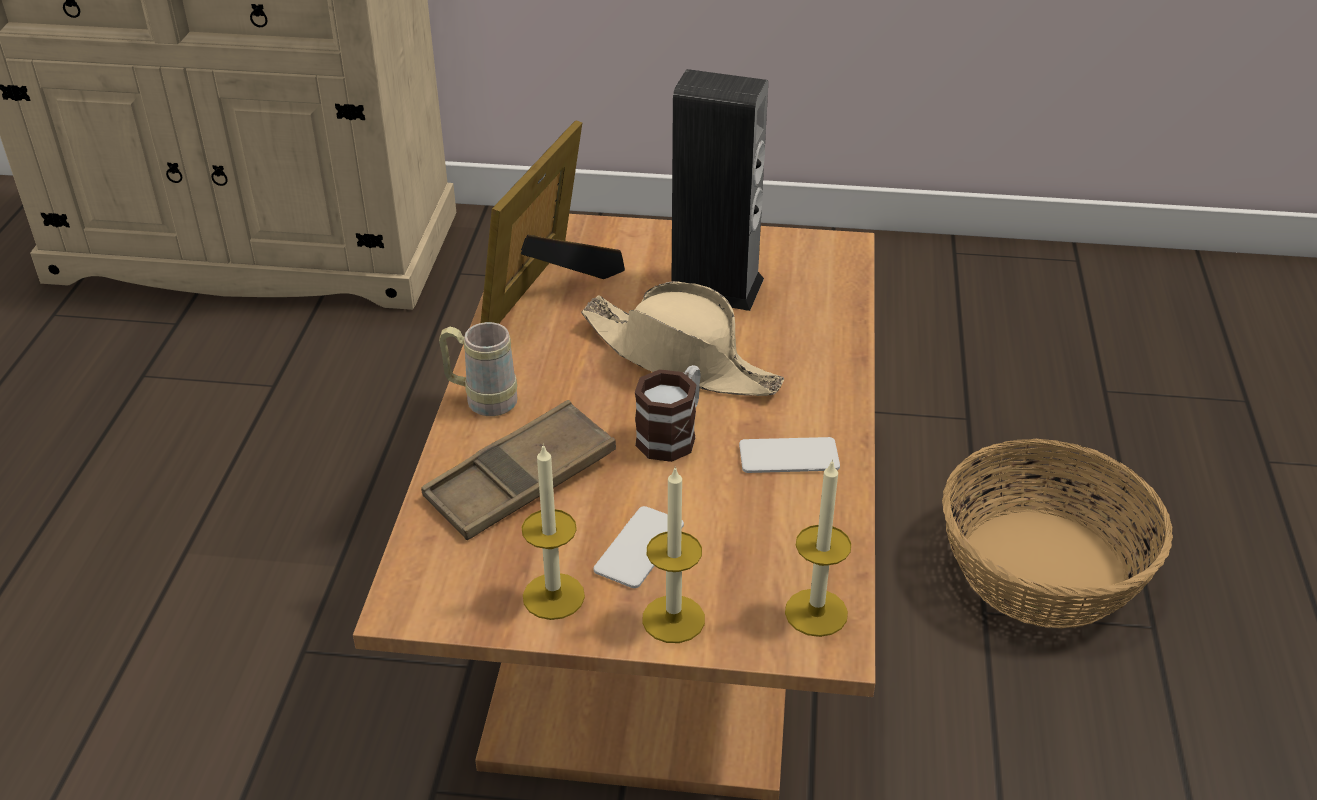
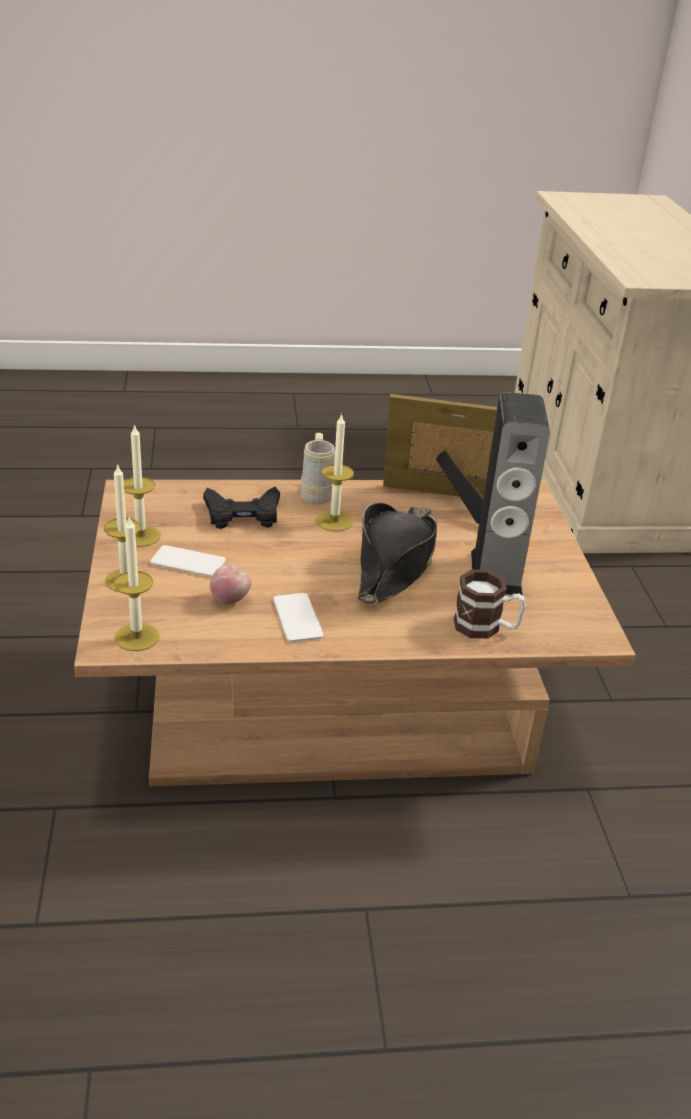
camera: 75 degrees right, 5 degrees down
brown tray [421,400,616,540] -> black game controller [203,487,280,529]
beige hat [581,281,784,396] -> black hat [358,502,437,604]
mug [635,365,701,462] -> mug moved to [454,569,526,639]
basket [942,439,1173,629] -> none
none -> apple [210,564,251,604]
none -> candle [316,413,354,532]

